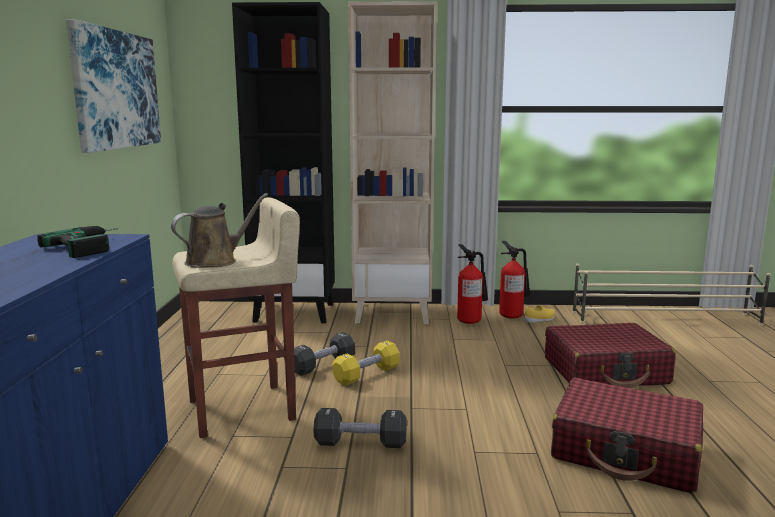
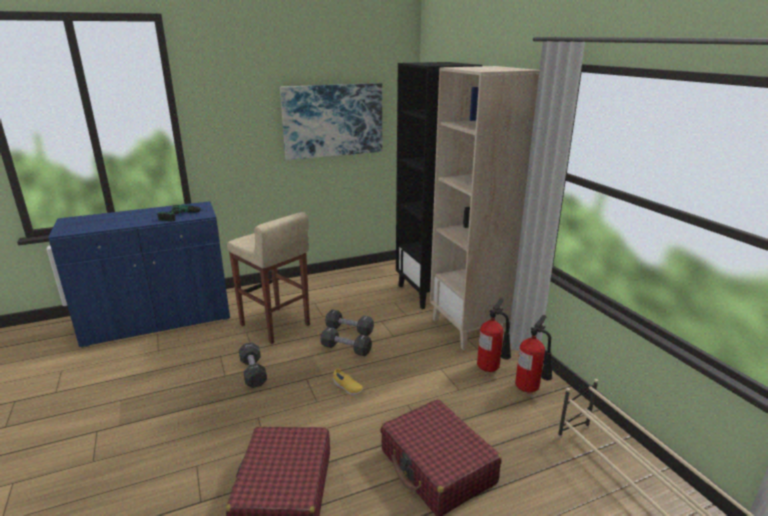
camera: 65 degrees right, 10 degrees up
brown watering can [171,193,268,268] -> none
yellow dumbbell [332,340,399,386] -> black dumbbell [320,327,372,356]
yellow shoe [525,305,556,323] -> yellow shoe moved to [333,369,364,395]

